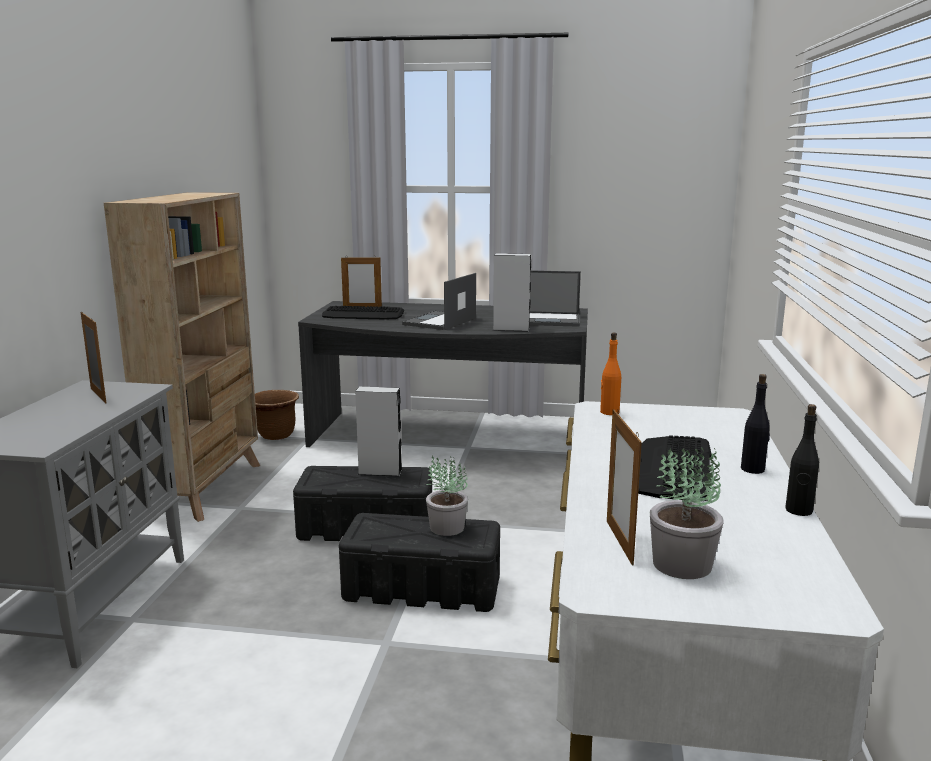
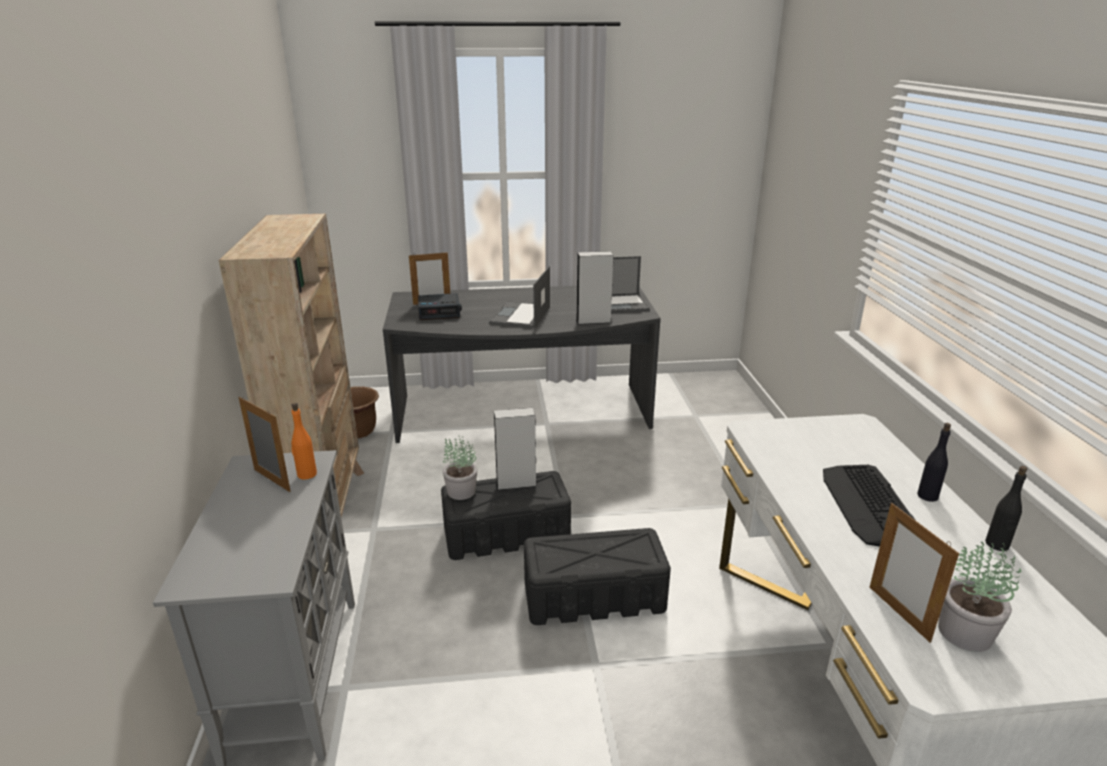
camera: 15 degrees left, 10 degrees up
keyboard [322,306,404,320] -> alarm clock [418,293,462,320]
potted plant [426,456,468,536] -> potted plant moved to [443,436,477,500]
orange bottle [600,333,621,415] -> orange bottle moved to [291,403,317,480]

